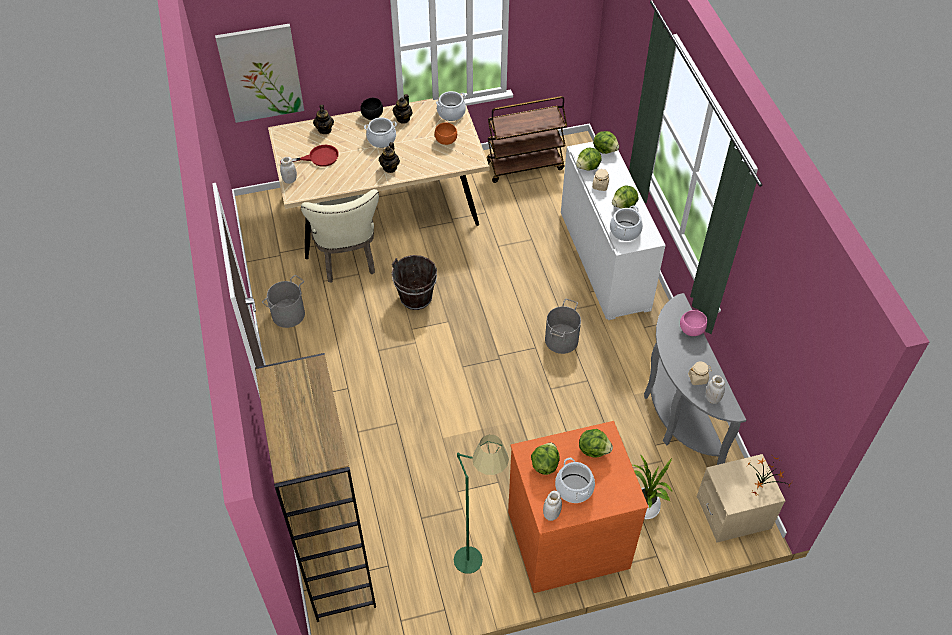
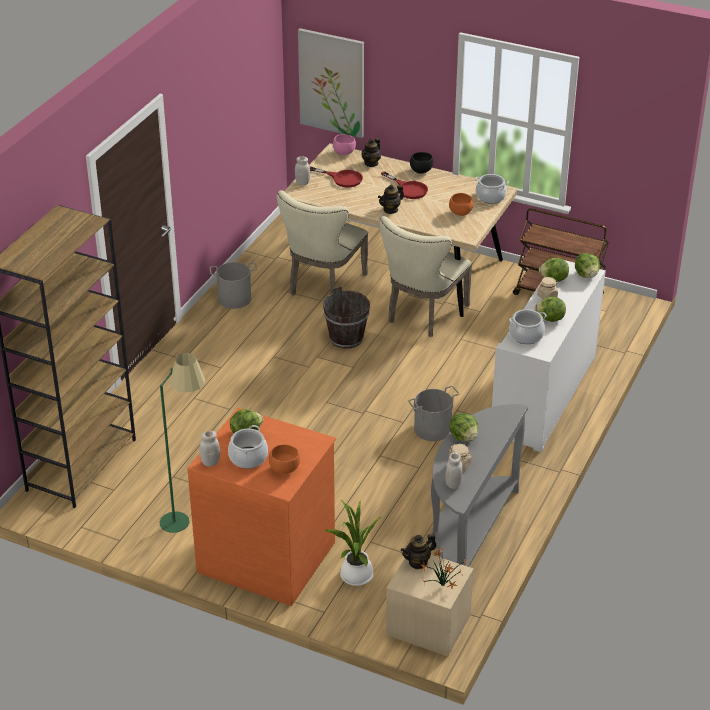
camera: 40 degrees right, 15 degrees down
cooking pot [364,117,397,148] -> red frying pan [381,171,428,199]
teapot [393,94,413,124] -> teapot moved to [401,534,437,569]
lettuce [579,429,613,458] -> lettuce moved to [449,413,478,441]
pink bowl [680,310,707,336] -> pink bowl moved to [333,134,356,155]
none -> orange bowl [269,444,300,474]
none -> beige chair [379,216,472,337]

